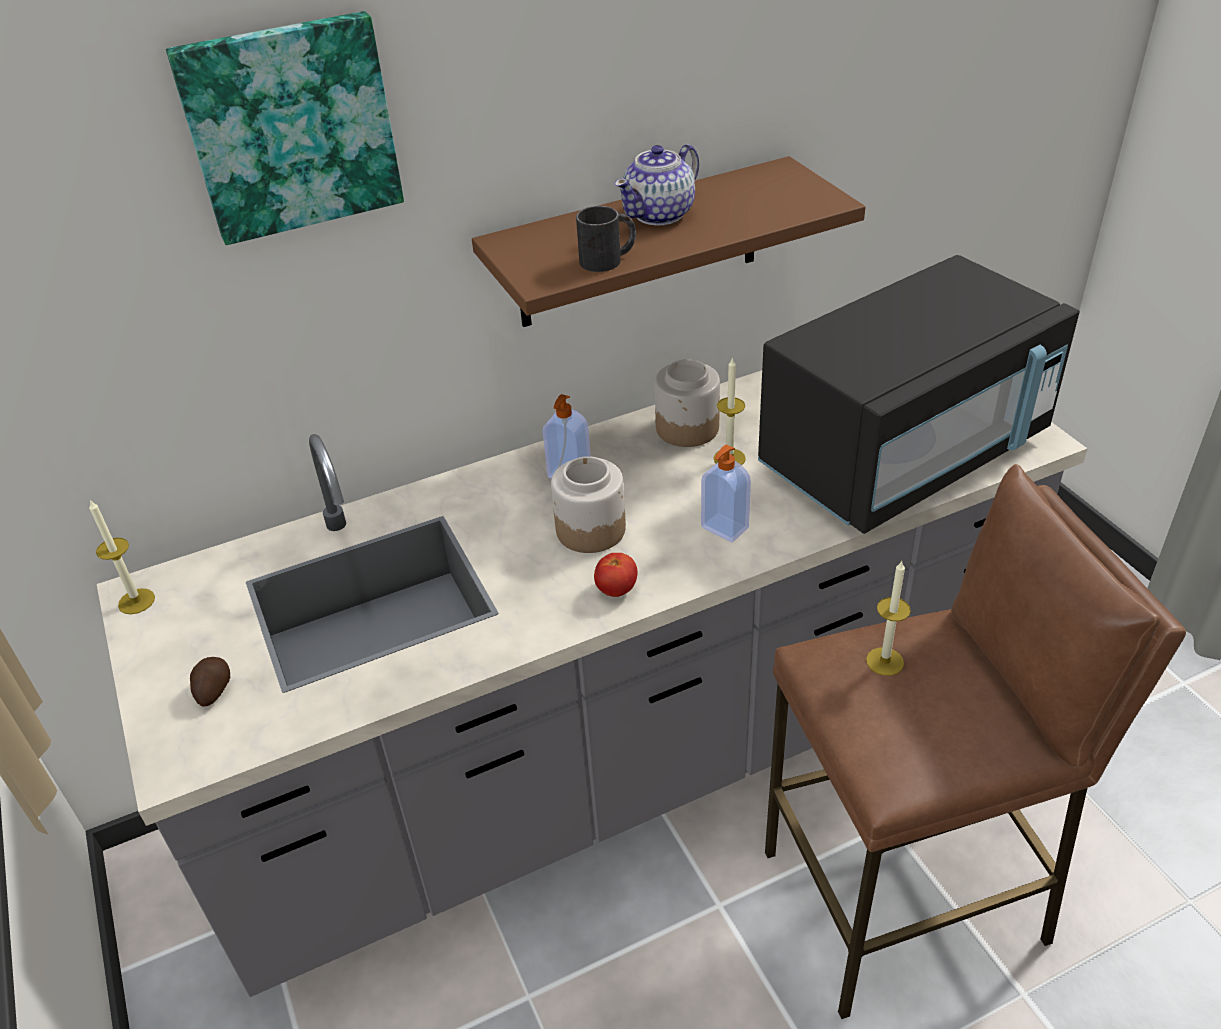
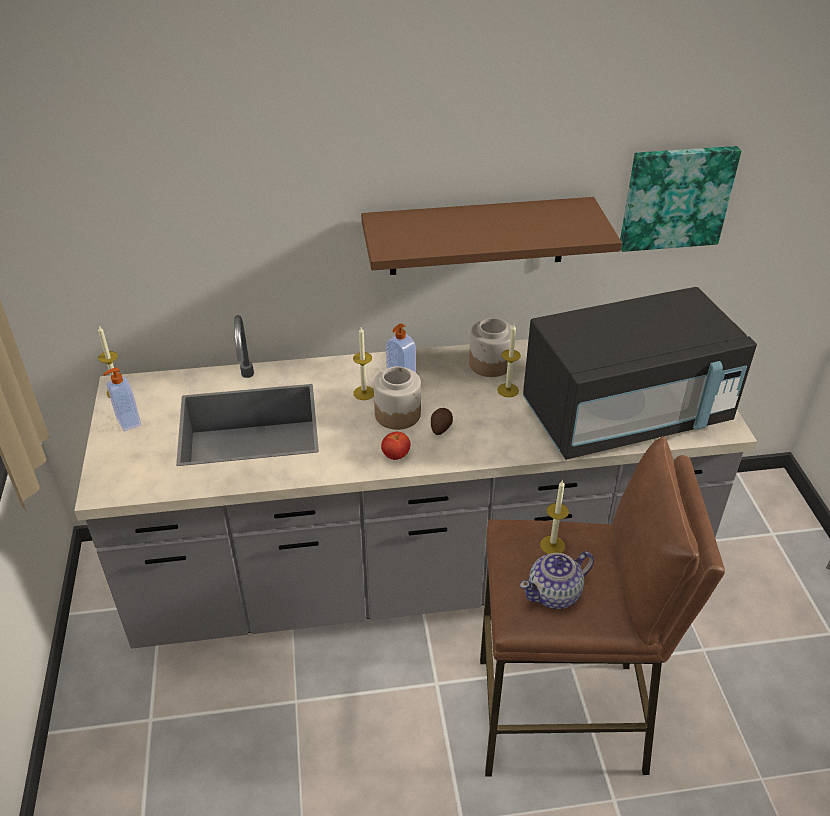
camera: 15 degrees right, 0 degrees up
picture [166,11,404,245] -> picture moved to [620,146,741,252]
potato [190,657,230,707] -> potato moved to [431,408,453,435]
black mug [576,206,636,272] -> none
teapot [615,144,699,225] -> teapot moved to [520,551,594,609]
soap dispenser [701,444,751,542] -> soap dispenser moved to [103,367,141,432]
none -> candle [353,327,374,400]

